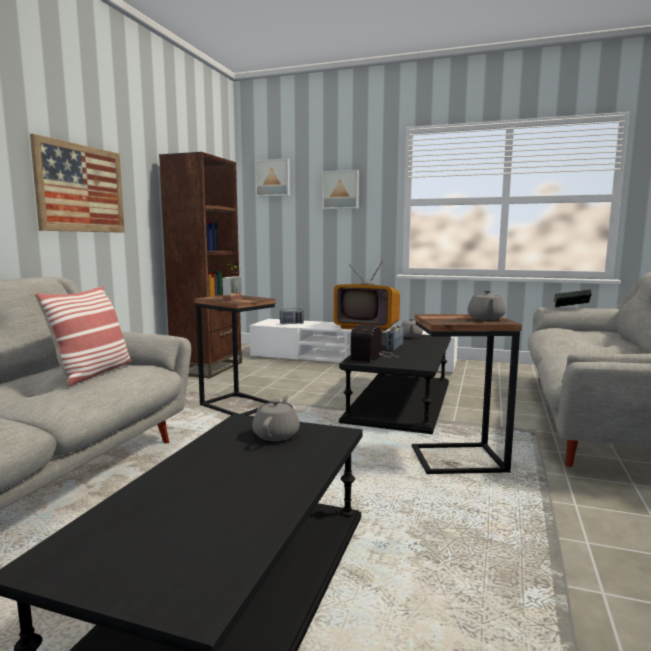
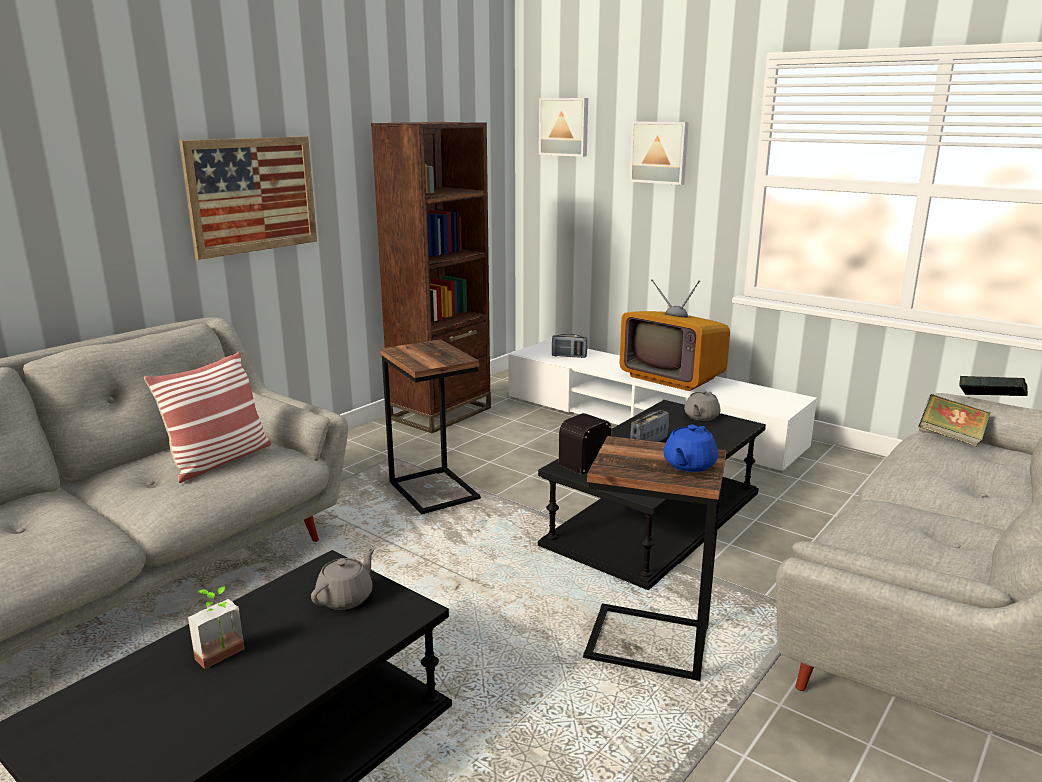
camera: 20 degrees right, 10 degrees up
potted plant [222,264,242,301] -> potted plant moved to [188,586,245,669]
grey teapot [467,290,506,320] -> blue teapot [663,425,718,472]
none -> book [918,394,990,447]

